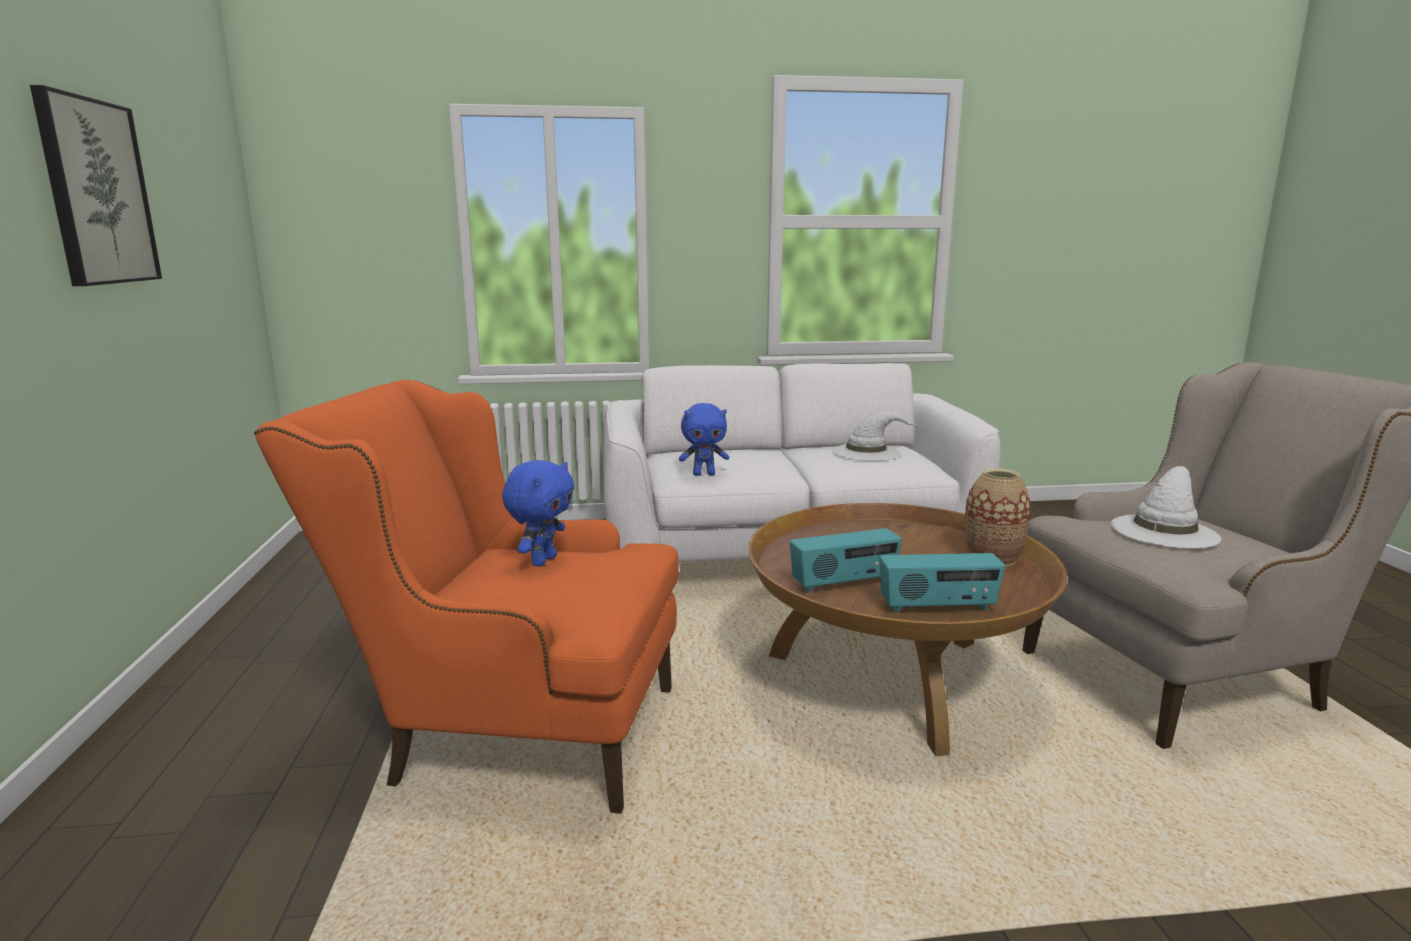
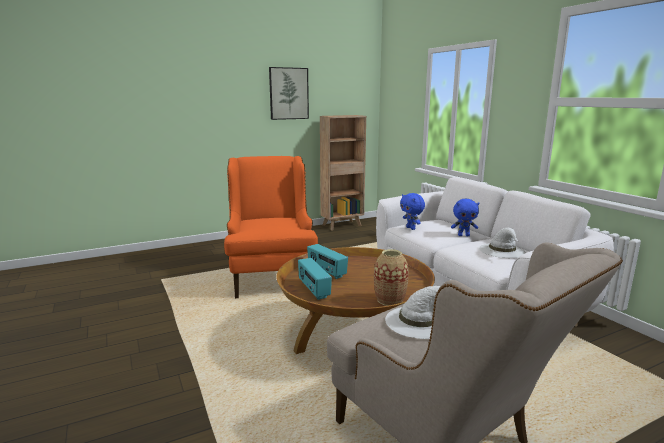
camera: 70 degrees right, 0 degrees up
blue plush toy [502,460,574,567] -> blue plush toy moved to [451,199,480,236]
none -> brown bookcase [320,115,366,231]

